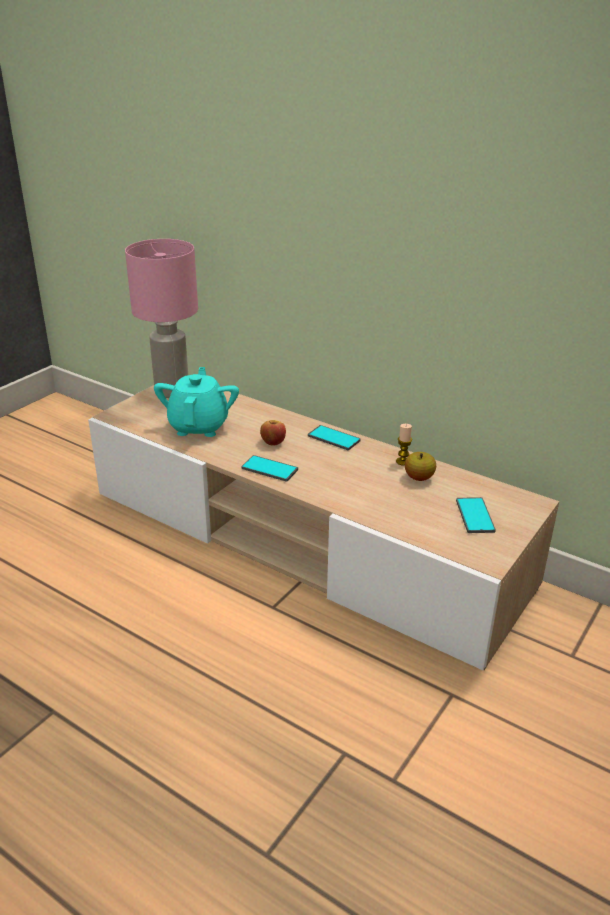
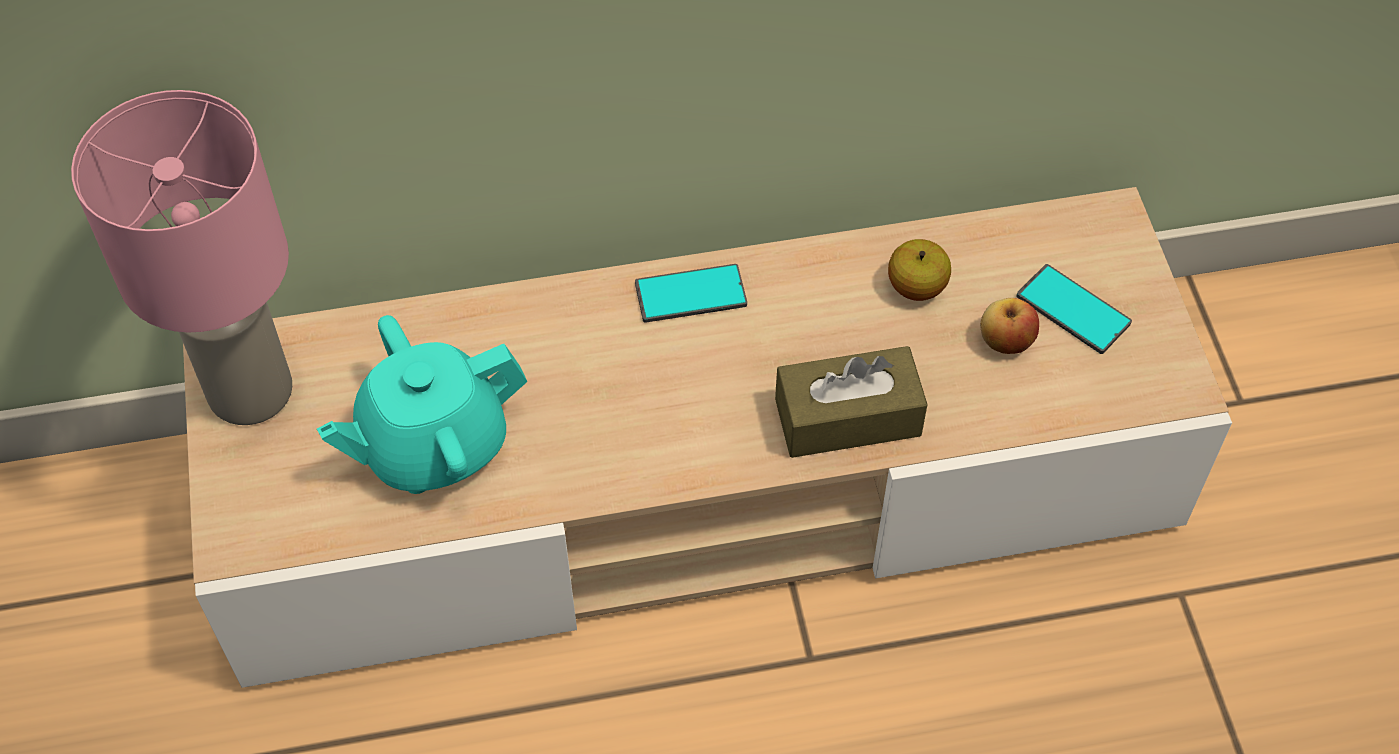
camera: 45 degrees left, 25 degrees up
turquoise teapot [154,367,239,437] -> turquoise teapot turned 75 degrees counterclockwise [317,315,527,494]
phone [241,455,298,482] -> none
apple [260,420,286,446] -> apple moved to [980,298,1039,354]
candle [396,424,412,466] -> none
none -> brown tissue box [775,346,928,458]

